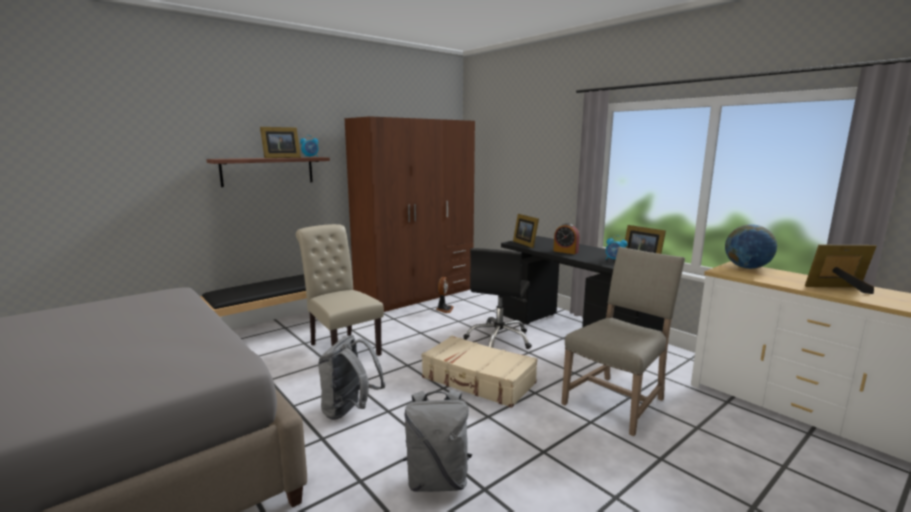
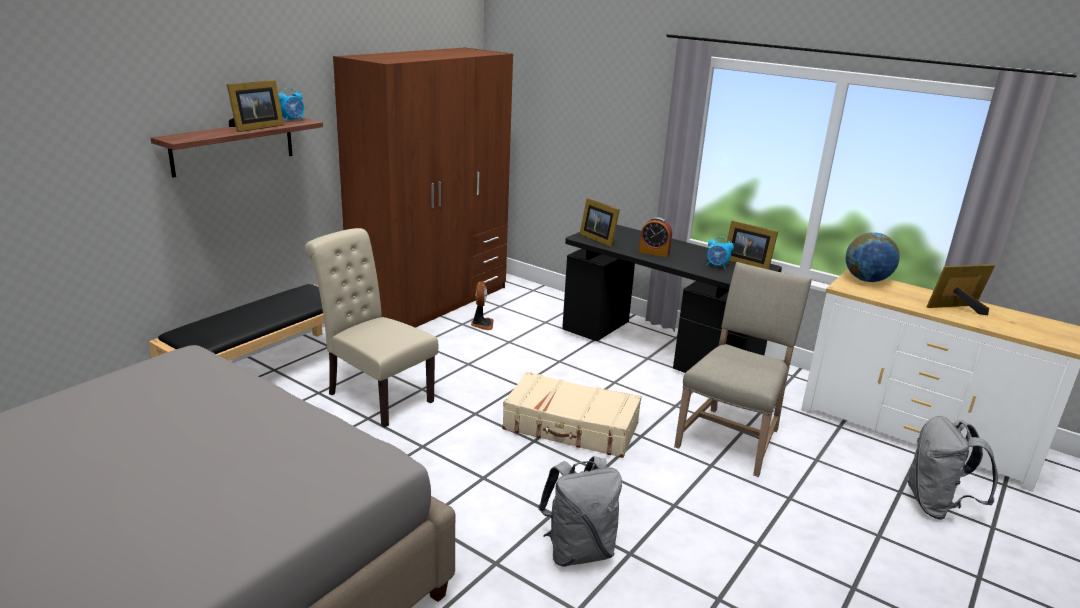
camera: 15 degrees left, 10 degrees up
grey backpack [318,335,385,420] -> grey backpack moved to [907,416,998,520]
black office chair [464,248,532,349] -> none

